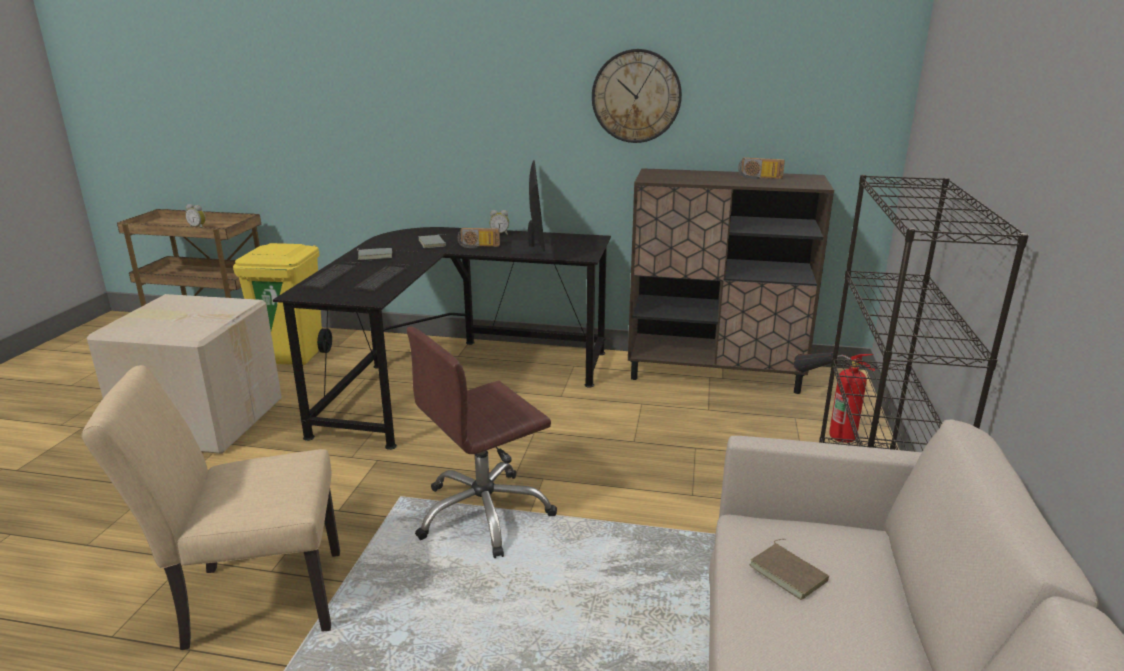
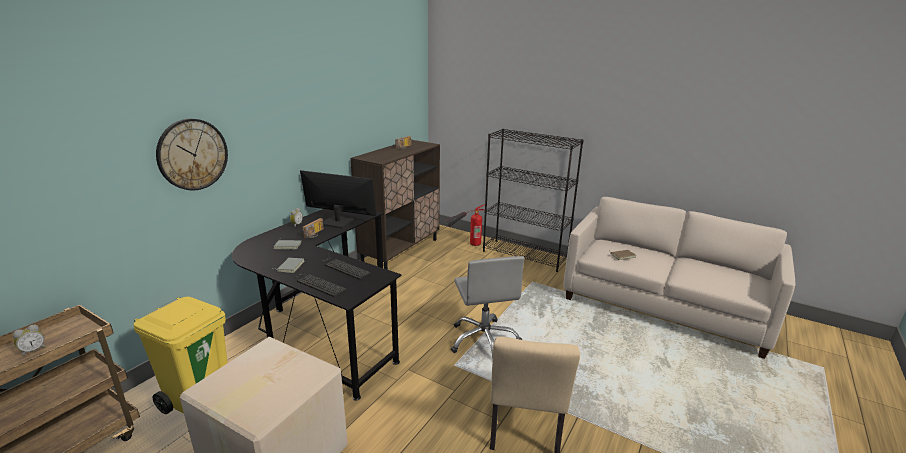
camera: 70 degrees left, 0 degrees up
brown office chair [407,327,557,558] -> grey office chair [451,256,525,361]
wall clock [592,49,682,143] -> wall clock moved to [156,119,228,191]

